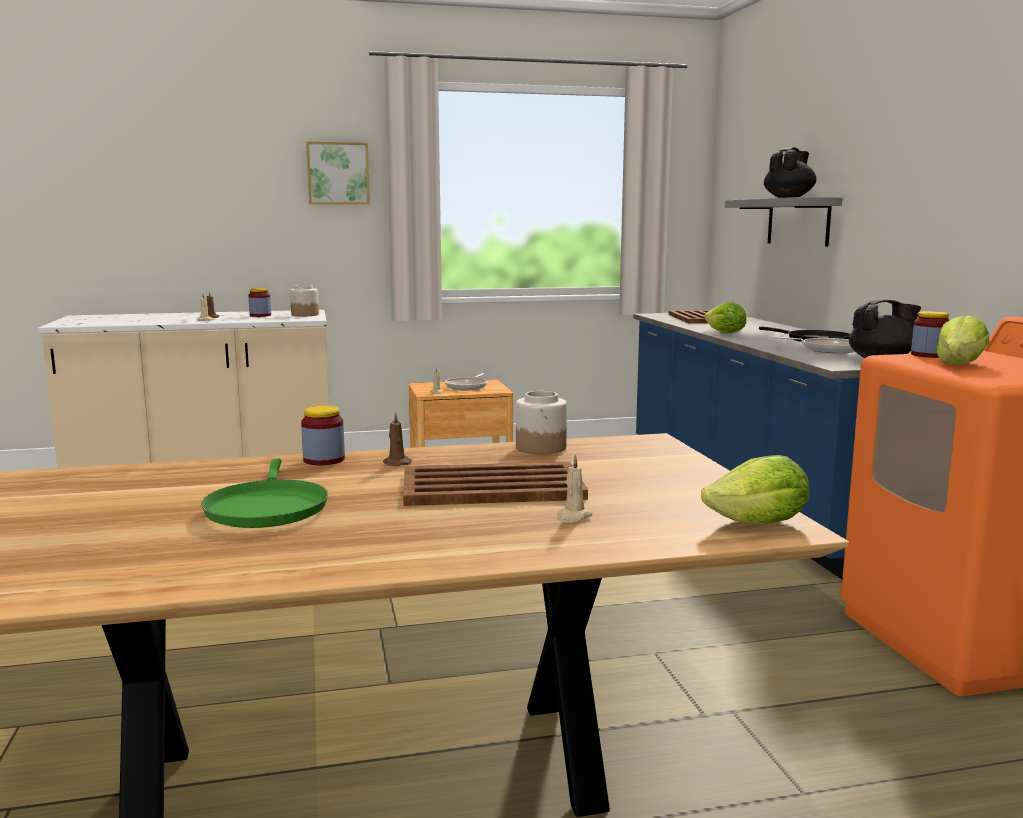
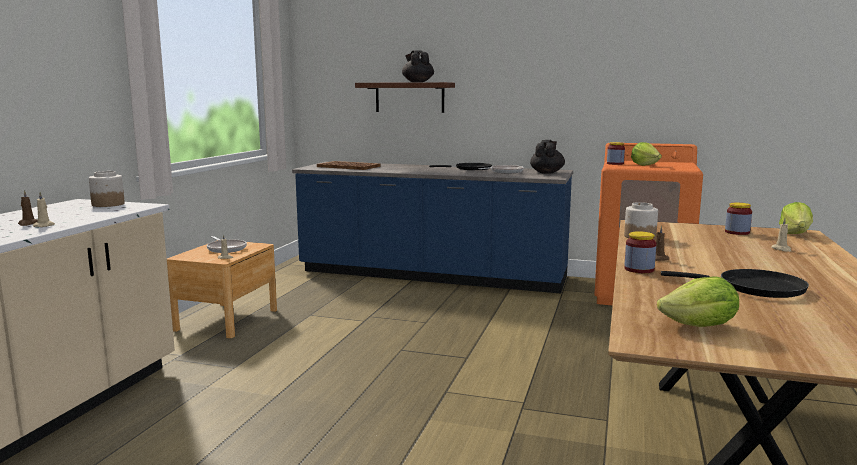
camera: 60 degrees left, 0 degrees up
green frying pan [201,459,328,528] -> black frying pan [661,269,809,298]
jar [248,288,271,317] -> jar moved to [725,203,752,235]
picture [306,141,370,204] -> none
brown tray [403,462,588,506] -> none
lettuce [704,302,746,333] -> lettuce moved to [657,276,739,327]
grey shelf [725,197,842,247] -> brown shelf [355,82,455,113]

